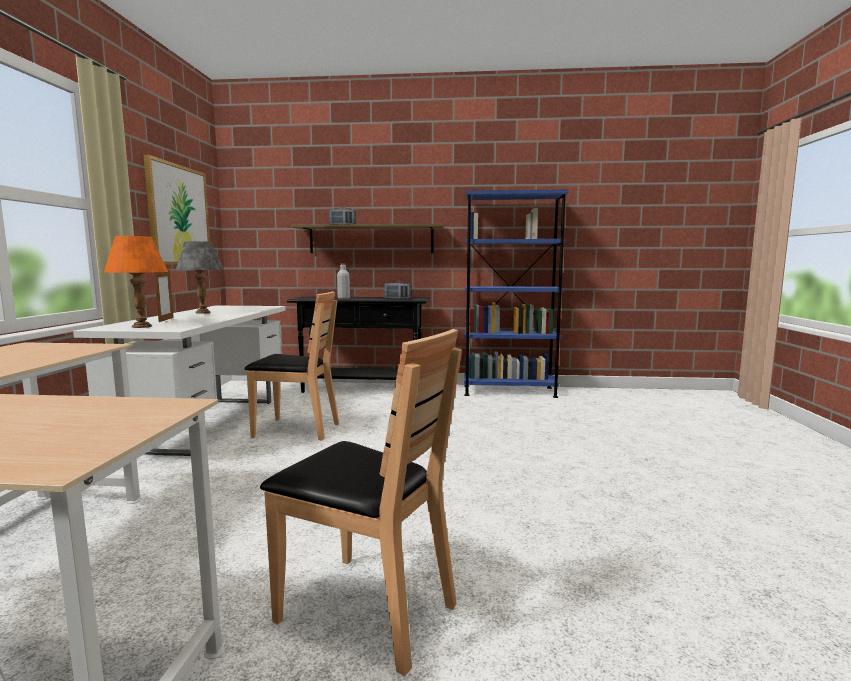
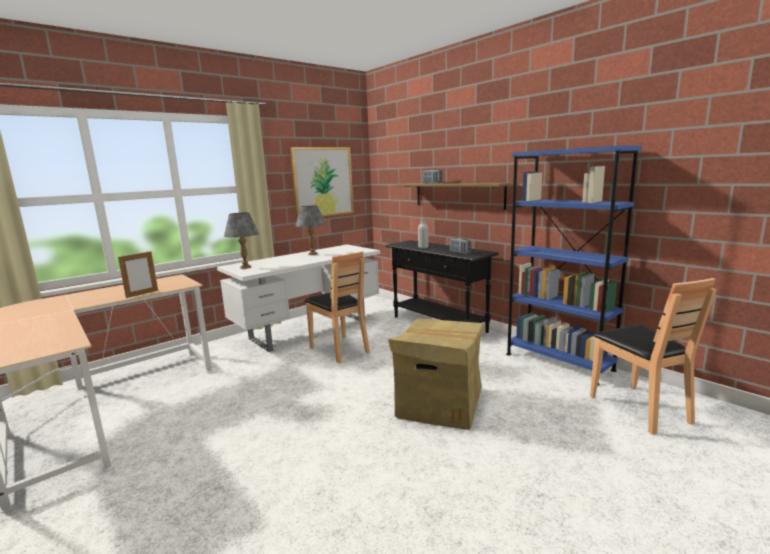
camera: 45 degrees right, 5 degrees up
orange table lamp [104,236,168,328] -> grey table lamp [224,212,259,269]
picture frame [154,270,174,322] -> picture frame moved to [118,252,158,298]
brown chair [260,329,462,676] -> brown chair moved to [590,278,717,435]
none -> cardboard box [388,319,484,430]

